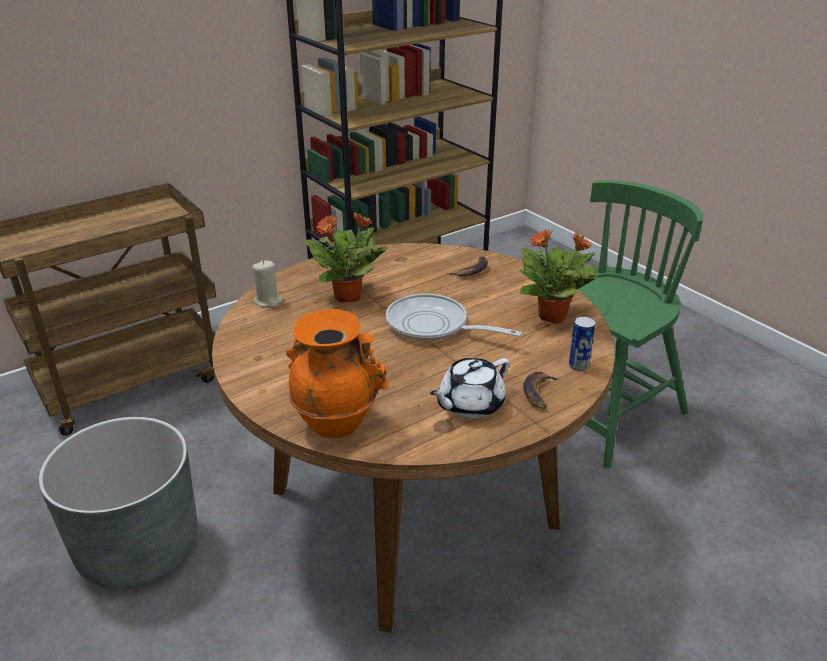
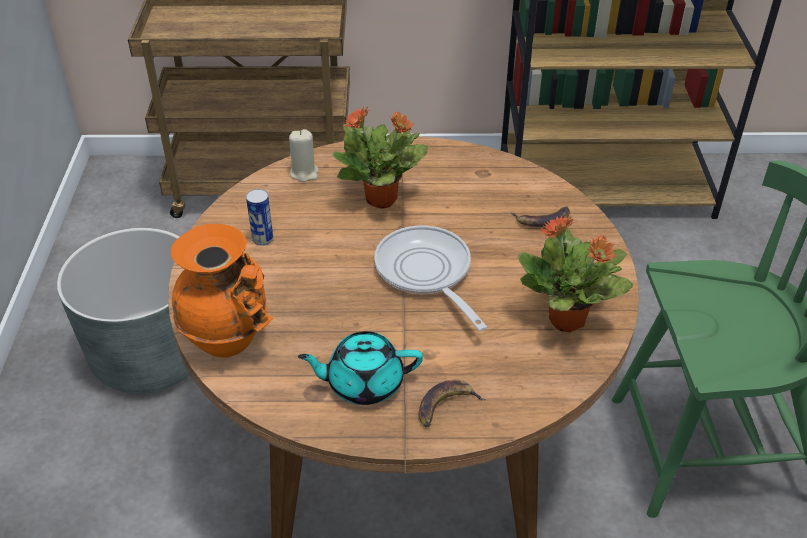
camera: 35 degrees right, 10 degrees up
white teapot [430,358,509,418] -> turquoise teapot [298,331,423,405]
can [569,316,595,371] -> can moved to [246,189,273,246]

